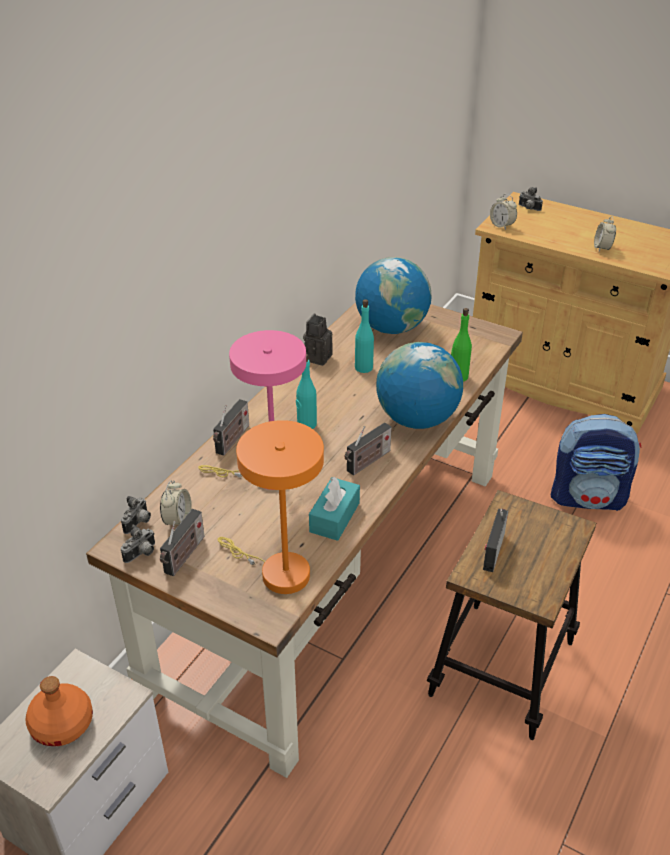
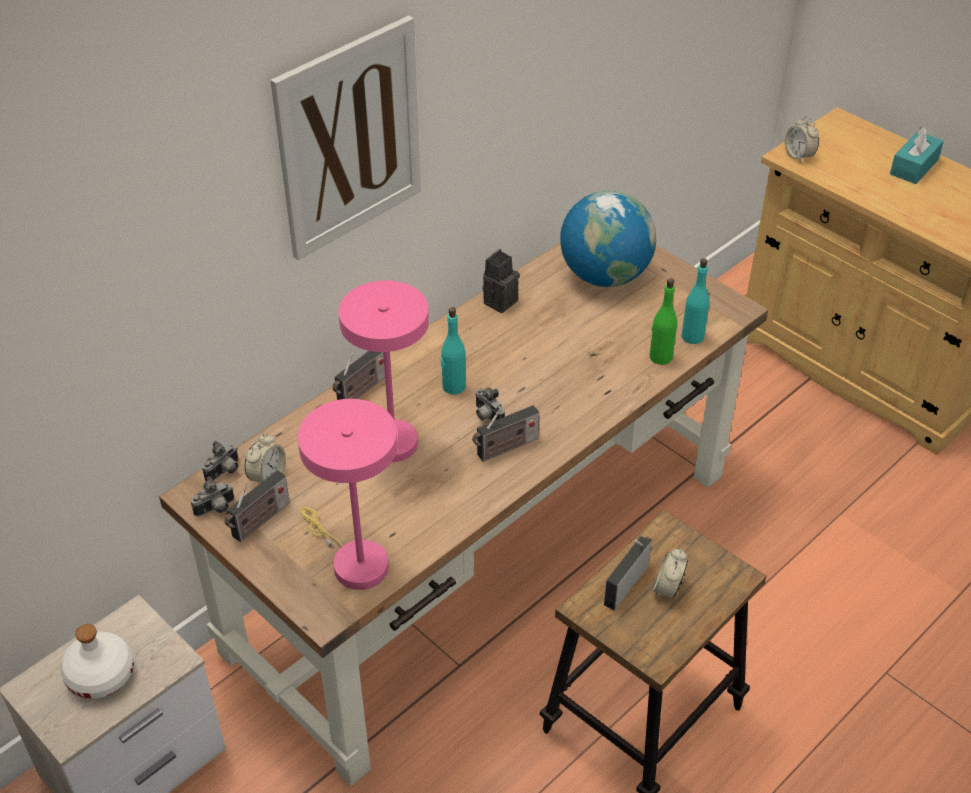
camera: 15 degrees right, 5 degrees up
orange bottle [25,676,93,746] -> white bottle [61,624,134,699]
orange table lamp [217,420,324,594] -> pink table lamp [298,399,398,590]
turquoise tissue box [309,477,360,541] -> turquoise tissue box moved to [890,127,944,184]
turquoise bottle [355,299,374,373] -> turquoise bottle moved to [682,258,709,344]
globe [376,342,463,429] -> none
camera [519,187,543,211] -> camera moved to [475,387,505,421]
backpack [551,414,641,511] -> none
alarm clock [594,216,616,251] -> alarm clock moved to [653,549,688,599]
none -> picture [271,16,421,260]

